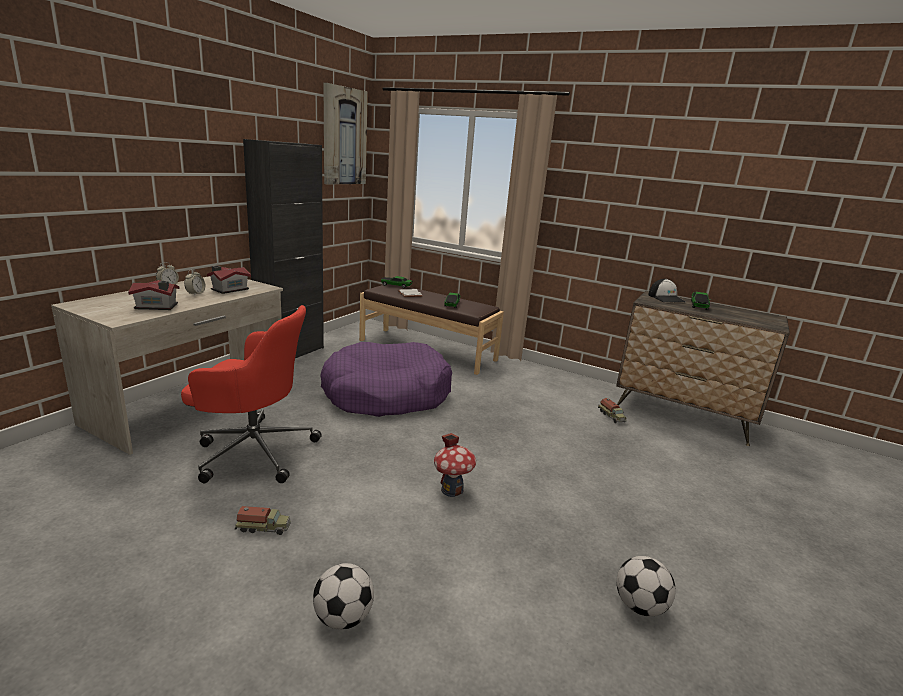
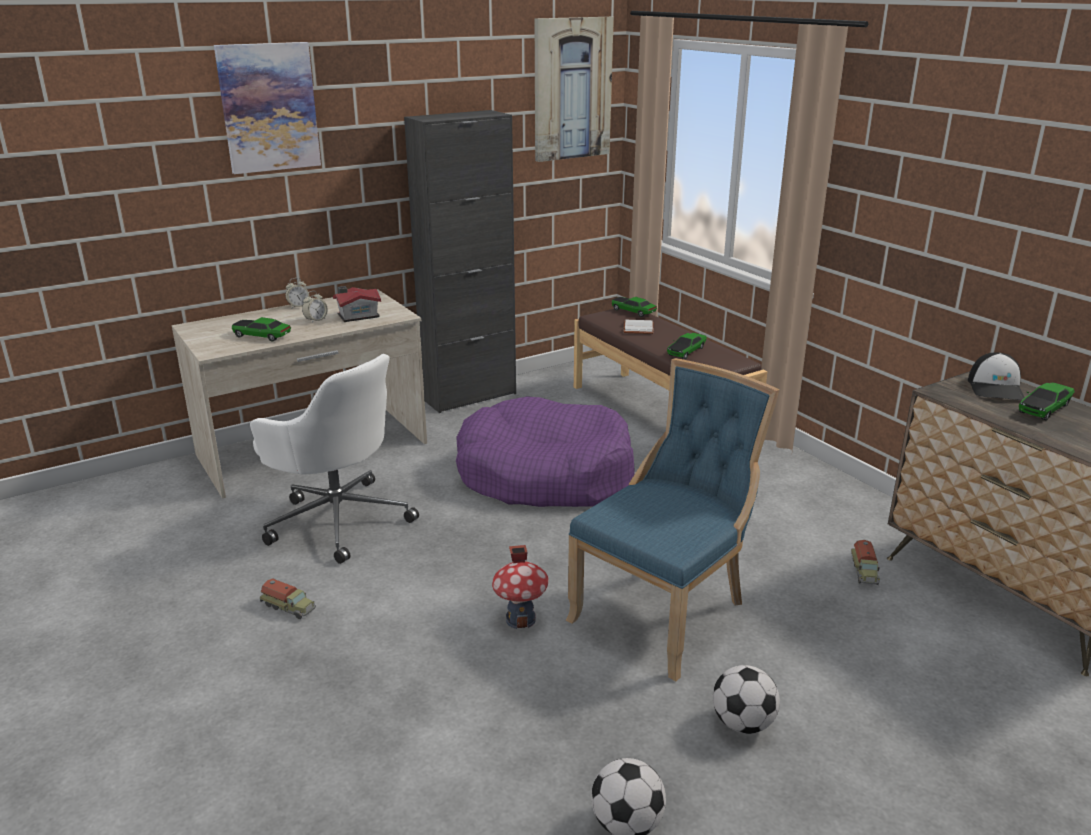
camera: 30 degrees right, 5 degrees up
toy house [128,280,180,310] -> toy car [232,317,291,342]
red office chair [181,305,322,483] -> white office chair [250,354,419,564]
football [313,563,374,630] -> football moved to [713,665,780,734]
none -> picture [214,42,321,174]
none -> blue chair [566,358,780,681]

